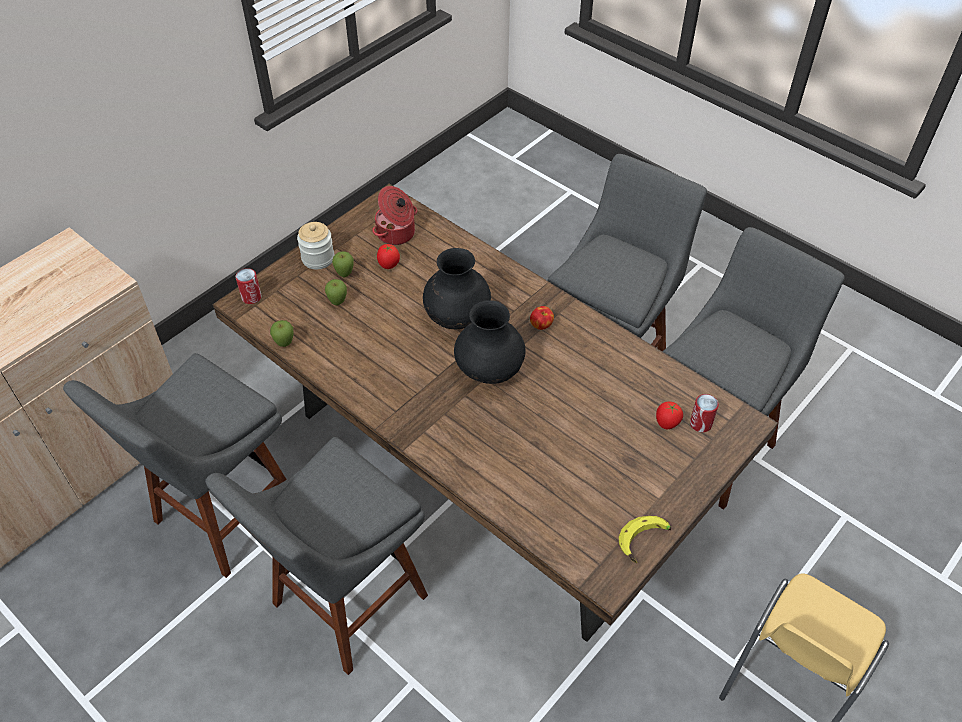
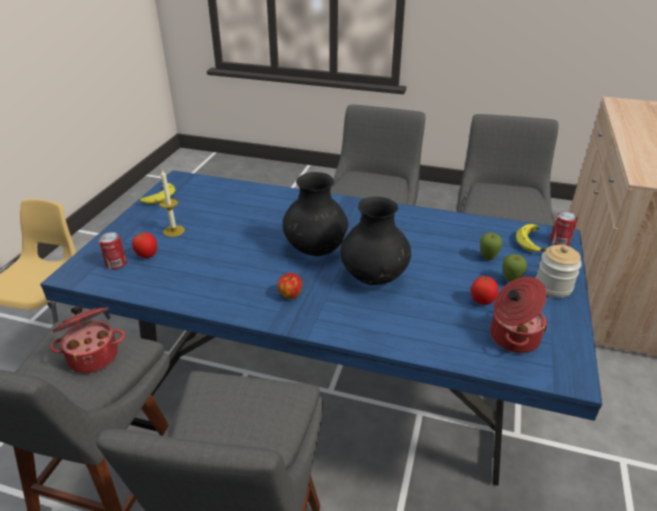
camera: 155 degrees right, 15 degrees down
brown dining table [212,184,778,642] -> blue dining table [40,170,602,486]
apple [270,320,293,347] -> none
none -> cooking pot [51,305,125,373]
none -> candle [159,170,185,237]
none -> banana [516,224,546,252]

